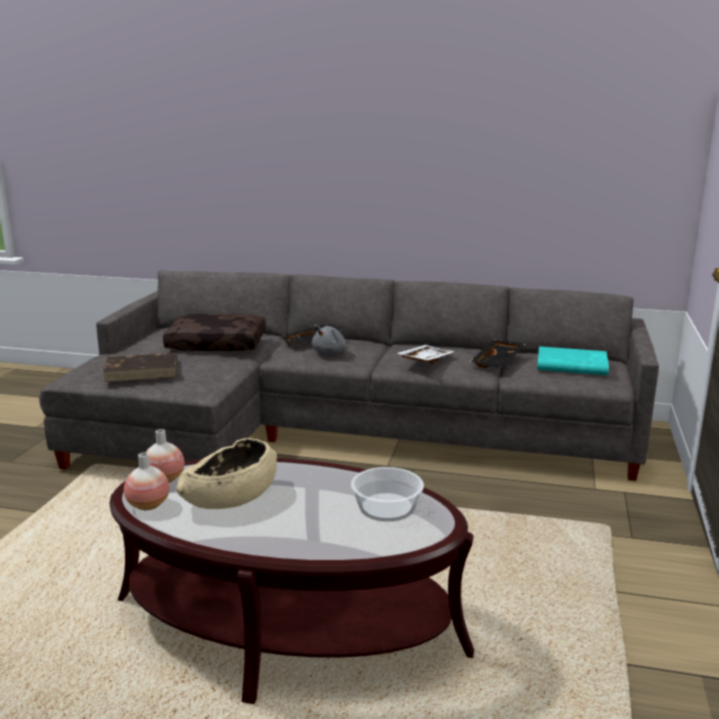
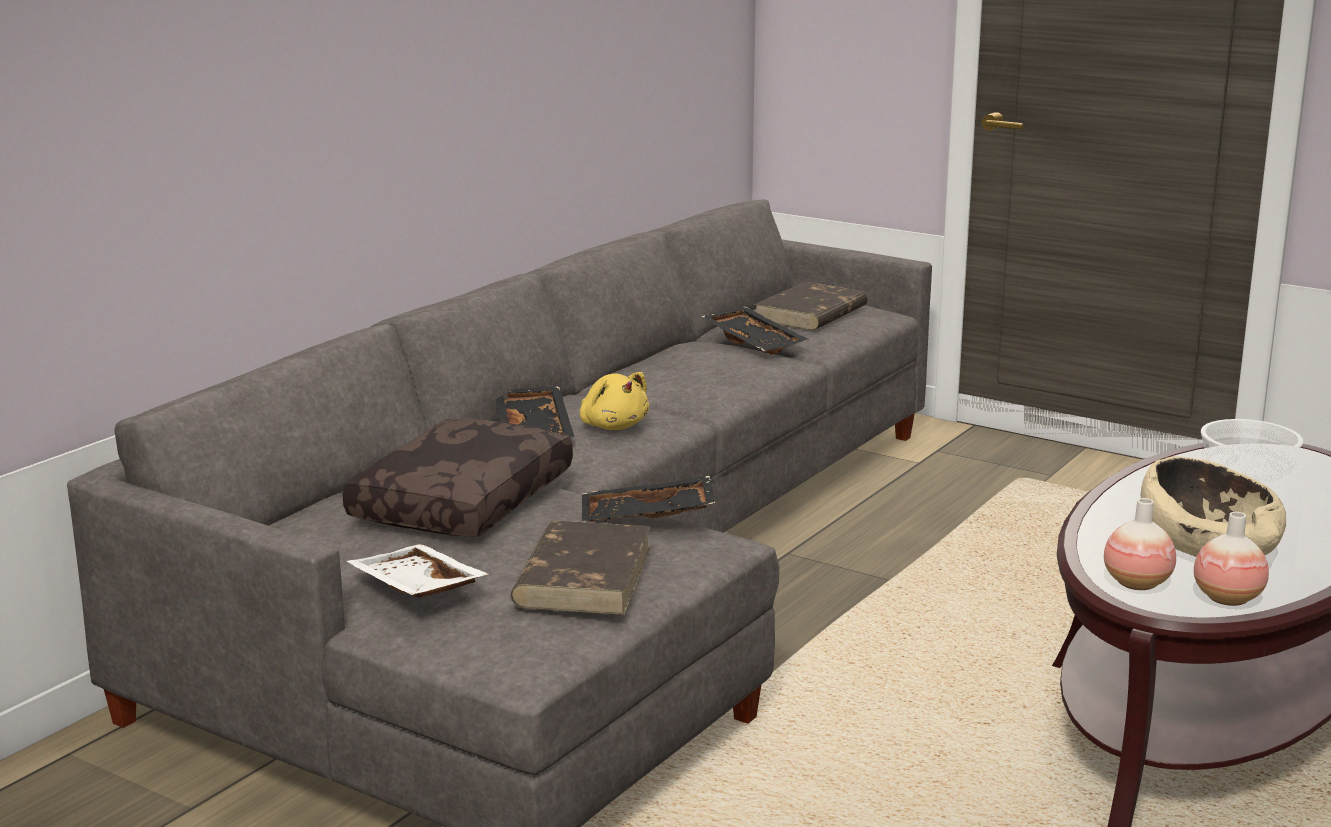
camera: 70 degrees left, 0 degrees up
grey plush toy [312,324,346,355] -> yellow plush toy [580,372,649,430]
white tray [397,345,455,364] -> white tray moved to [347,544,489,598]
turquoise book [537,346,609,375] -> brown book [754,282,868,330]
none -> black tray [582,476,715,522]

